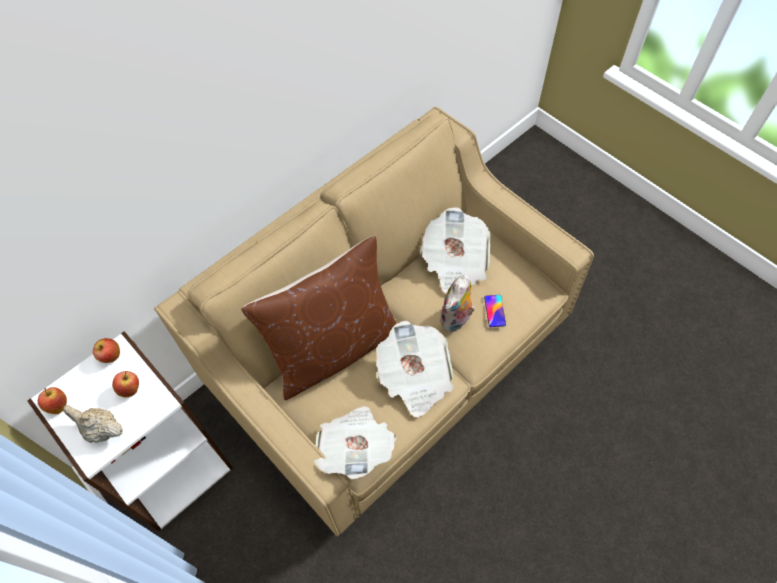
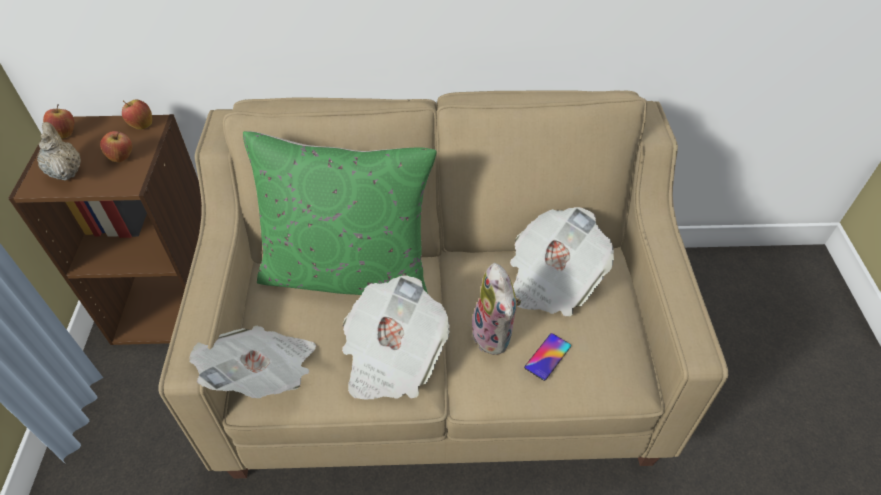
camera: 40 degrees right, 10 degrees down
white bookcase [27,331,233,531] -> brown bookcase [8,114,202,345]
brown pillow [241,236,397,400] -> green pillow [243,131,437,295]
plush toy [439,275,475,332] -> plush toy turned 90 degrees counterclockwise [472,263,521,355]

